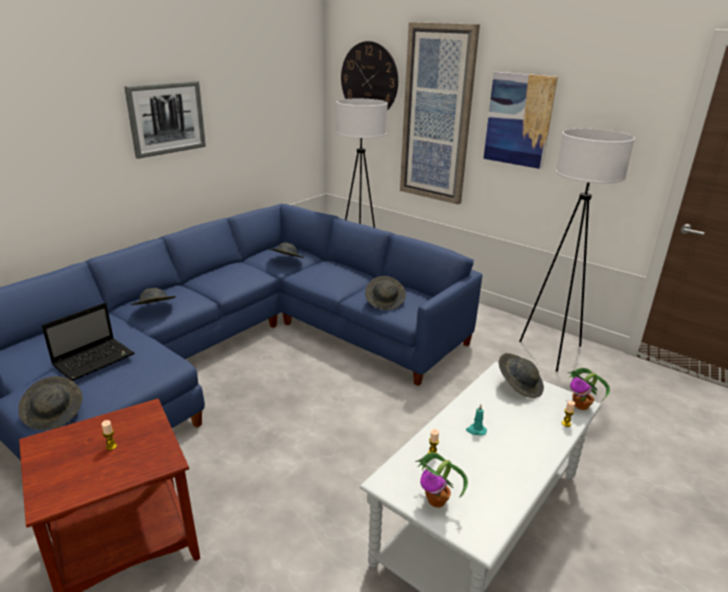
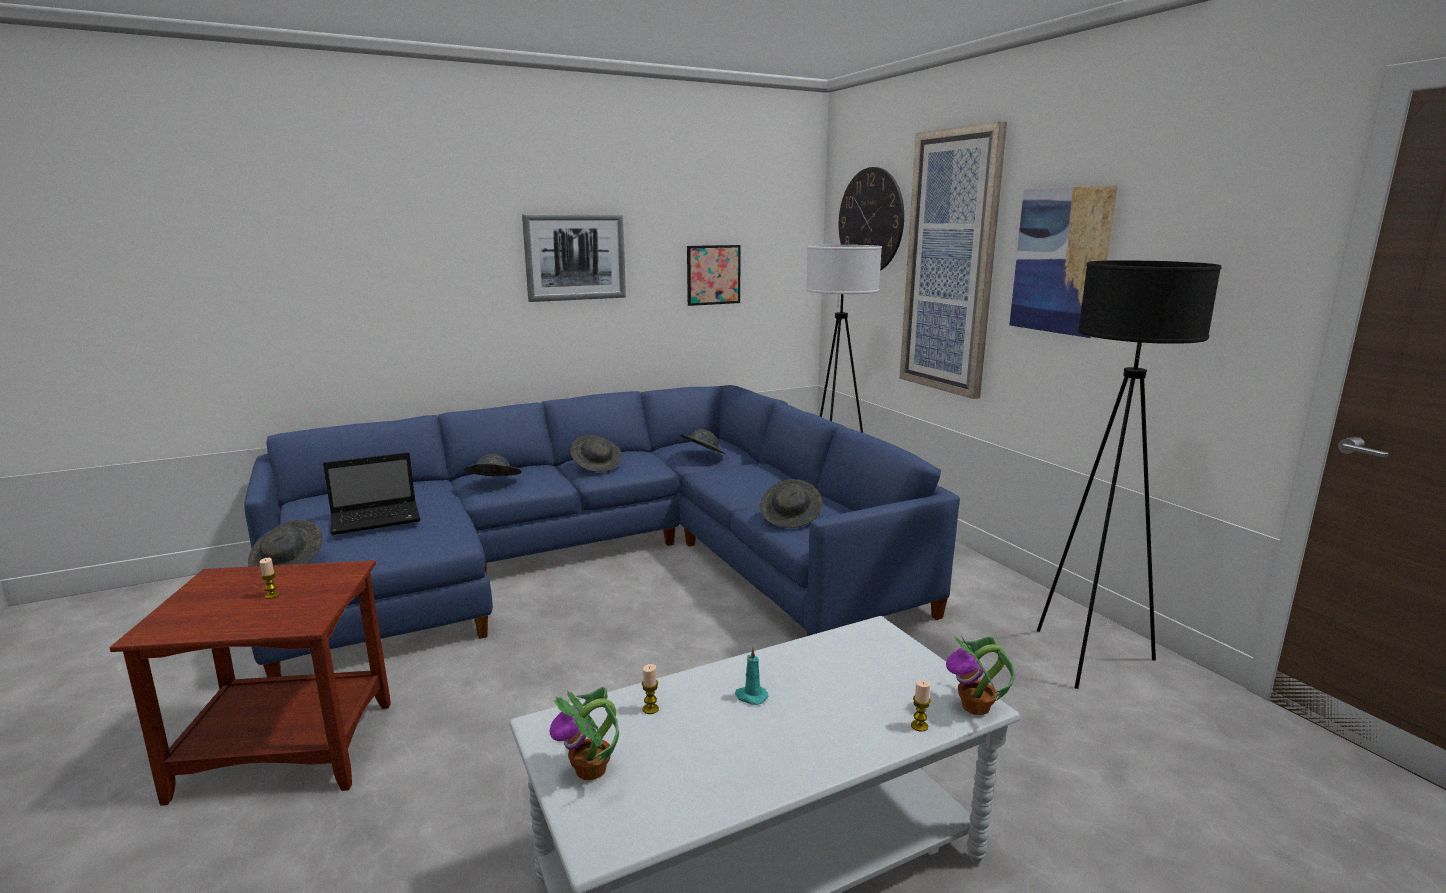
camera: 25 degrees right, 10 degrees down
grey hat [499,353,544,398] -> grey hat moved to [571,435,622,472]
white floor lamp [520,129,635,372] -> black floor lamp [1037,260,1222,689]
none -> picture [687,245,741,306]

